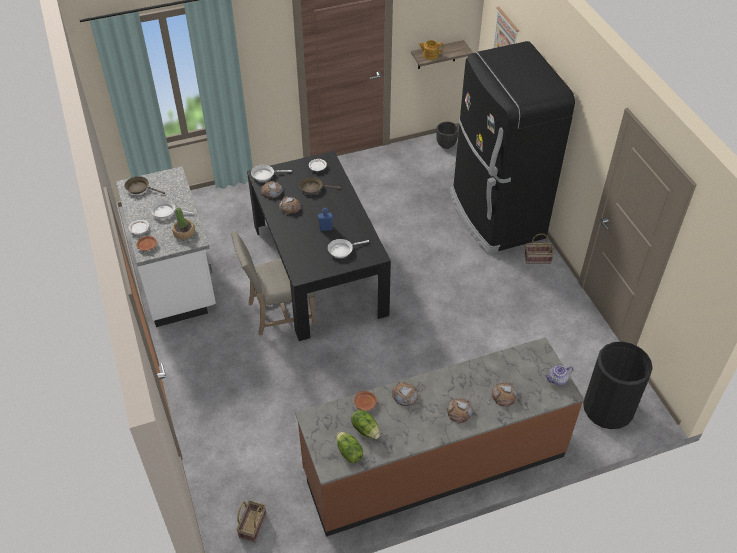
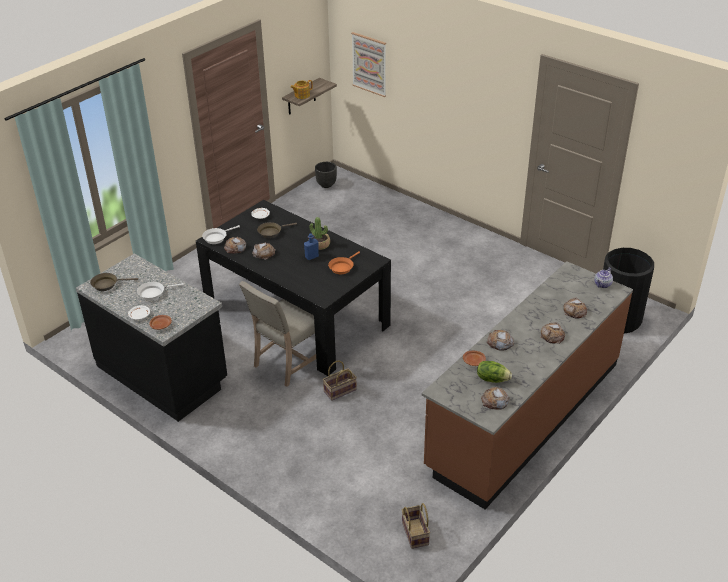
camera: 30 degrees left, 10 degrees down
white counter [116,166,216,327] -> black counter [76,254,227,422]
potted plant [172,208,195,240] -> potted plant moved to [308,217,330,250]
white frying pan [328,239,369,258] -> orange frying pan [328,252,360,274]
lettuce [337,432,363,463] -> bread [481,387,510,410]
black fridge [450,41,575,254] -> none
basket [524,233,554,264] -> basket moved to [323,361,357,401]

